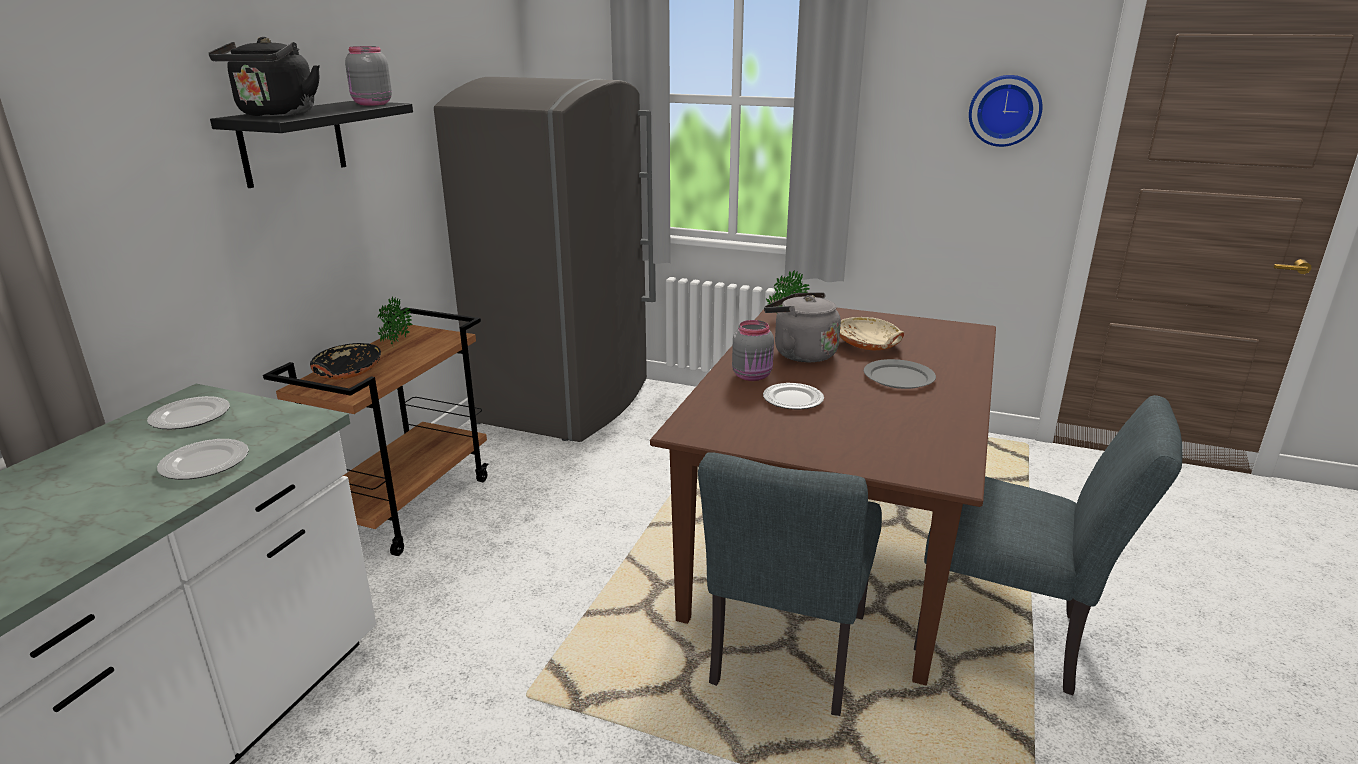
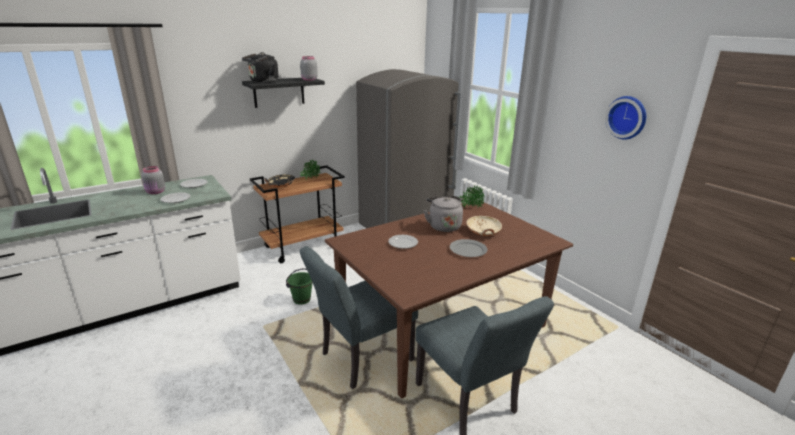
camera: 35 degrees right, 0 degrees up
grey jar [732,320,774,381] -> grey jar moved to [141,166,165,194]
none -> green bucket [286,268,313,305]

